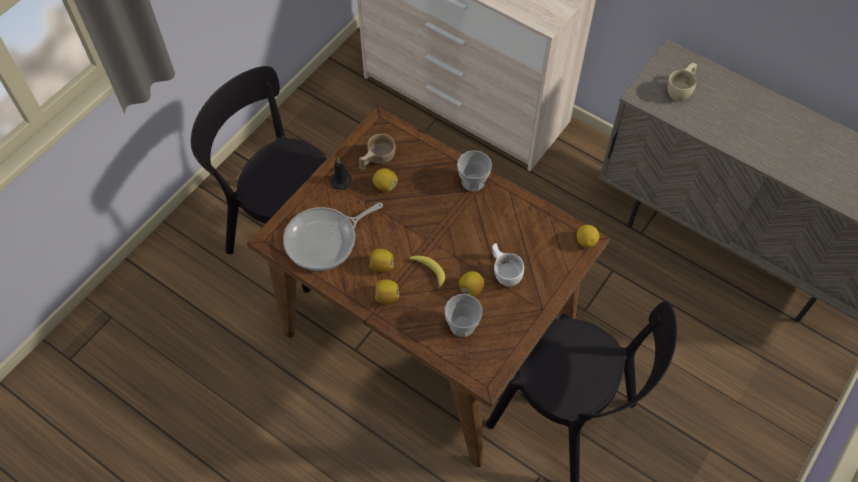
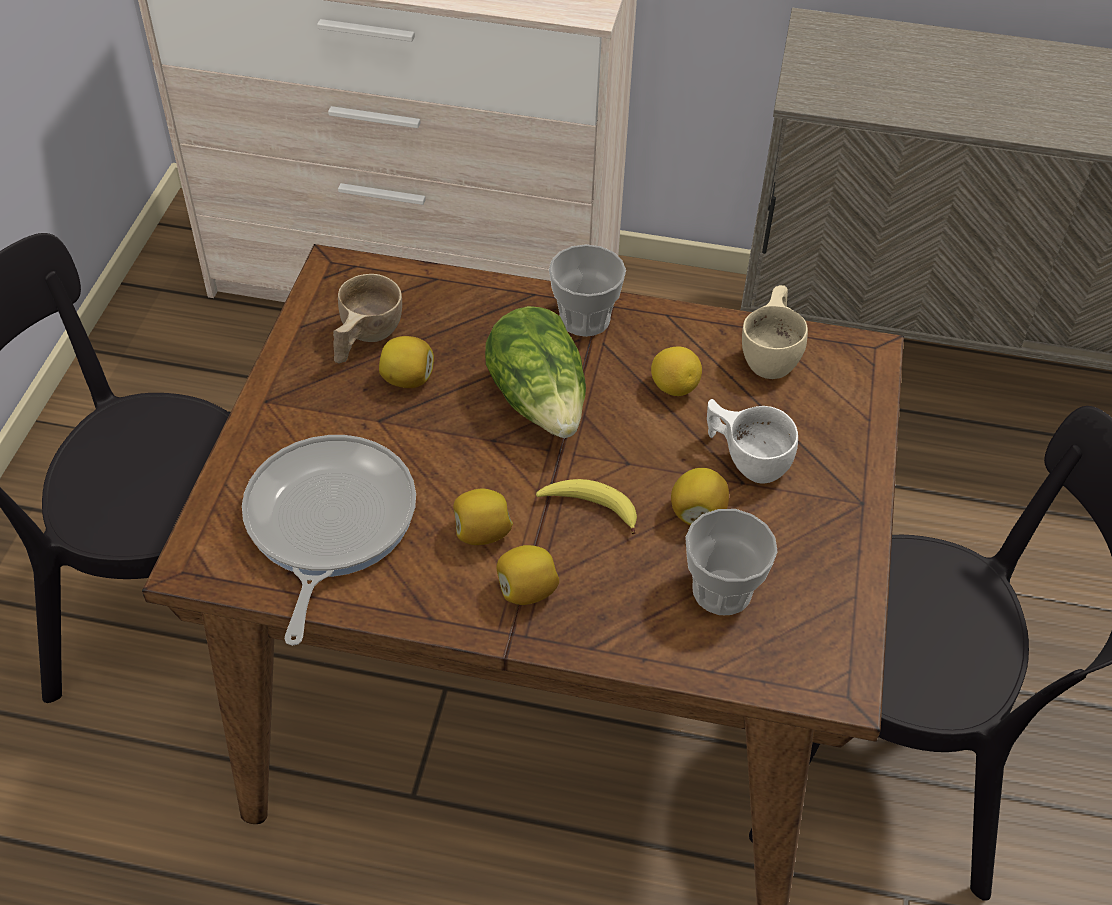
camera: 25 degrees left, 10 degrees down
frying pan [283,203,383,271] -> frying pan turned 150 degrees clockwise [242,435,416,646]
black candle [330,158,352,190] -> none
lemon [577,225,599,248] -> lemon moved to [651,346,702,396]
beige cup [667,63,697,101] -> beige cup moved to [742,285,808,379]
none -> lettuce [485,306,586,438]

